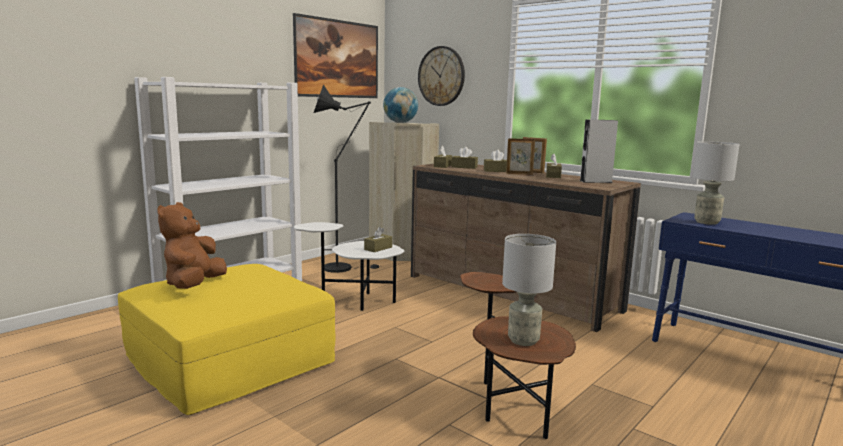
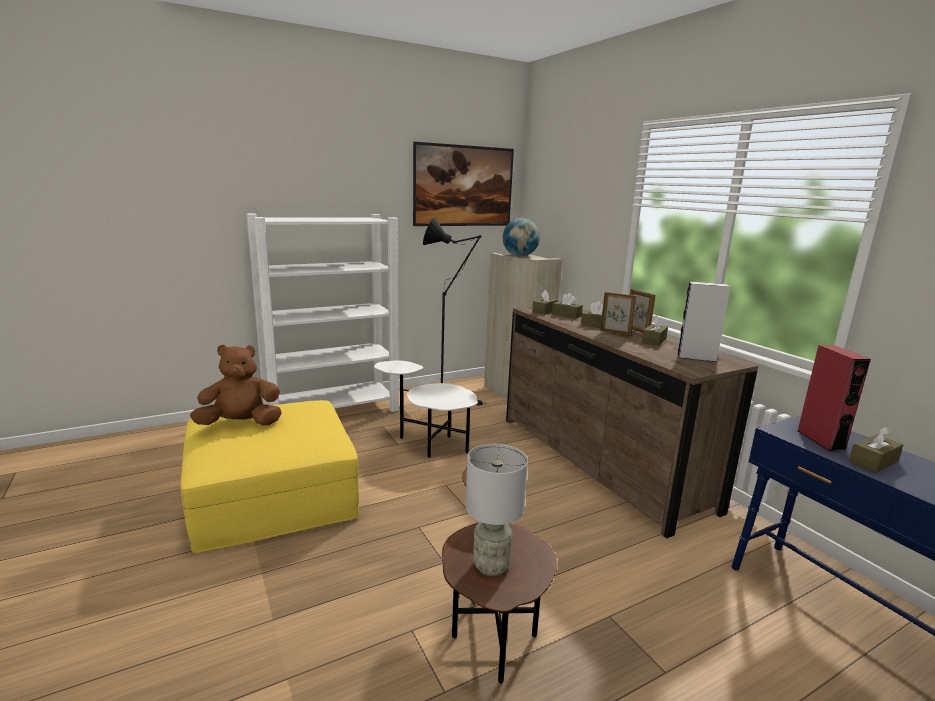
camera: 20 degrees right, 5 degrees up
brown plush toy [157,202,227,289] -> brown plush toy turned 45 degrees clockwise [190,344,282,425]
brown tissue box [364,227,392,252] -> brown tissue box moved to [849,427,903,473]
wall clock [418,46,465,106] -> none
grey table lamp [692,141,740,225] -> red speaker [798,345,871,452]

